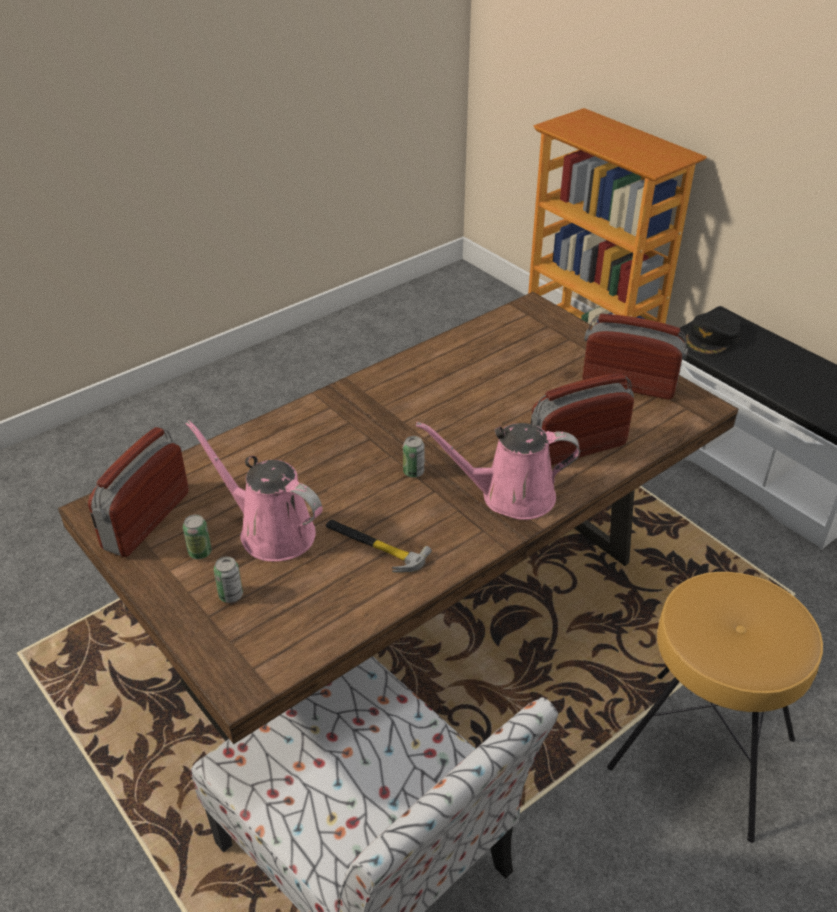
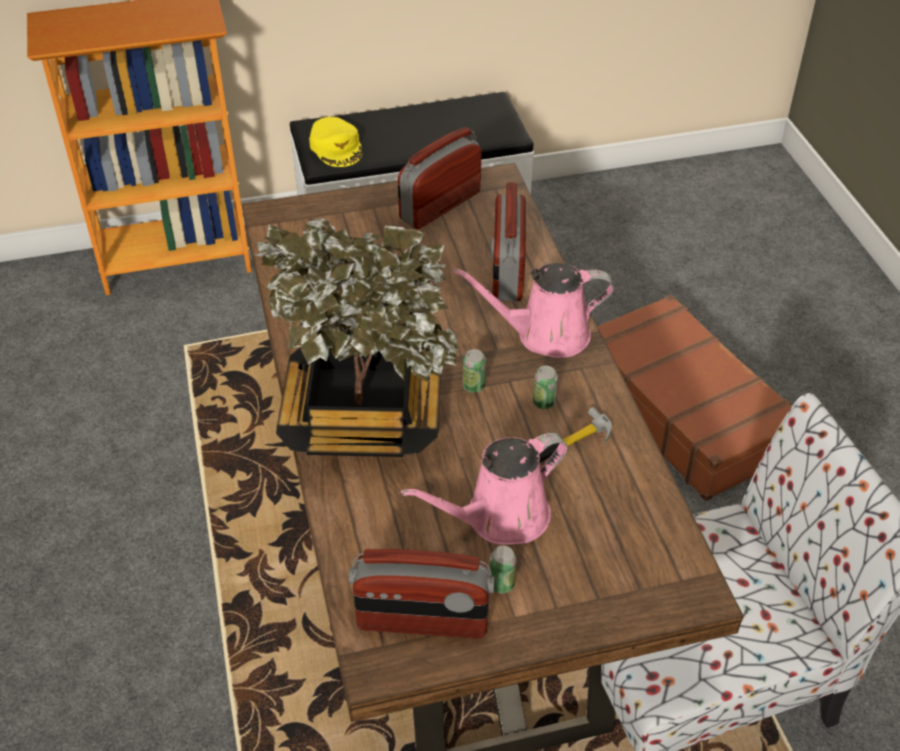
camera: 65 degrees left, 5 degrees up
radio [88,427,189,557] -> radio turned 45 degrees counterclockwise [349,549,495,638]
can [214,556,243,603] -> can moved to [533,366,558,409]
pink watering can [416,422,580,520] -> pink watering can turned 60 degrees clockwise [453,263,614,358]
brown stool [607,572,823,843] -> brown suitcase [597,295,792,501]
black cap [685,310,740,355] -> yellow cap [309,117,363,167]
none -> potted plant [253,218,459,457]

